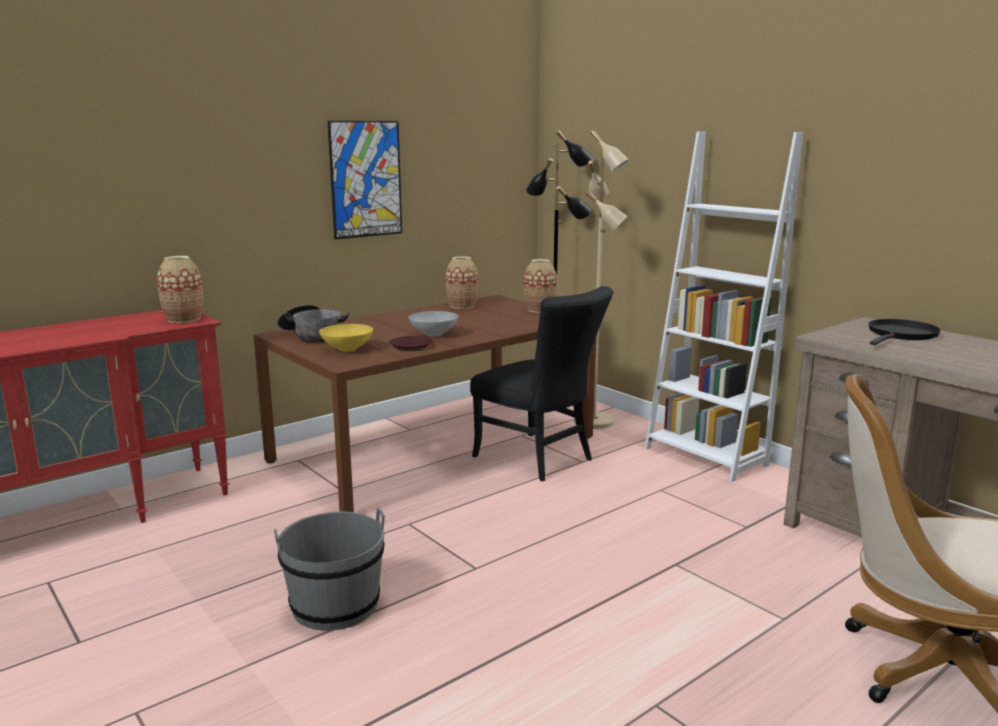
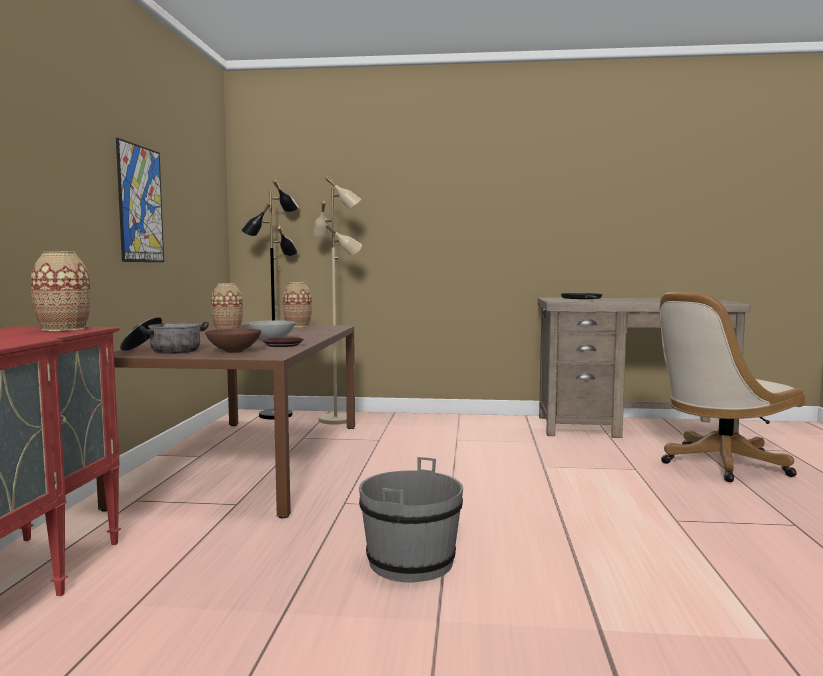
camera: 45 degrees left, 10 degrees down
yellow bowl [319,324,373,352] -> brown bowl [205,329,261,353]
black chair [470,286,614,481] -> none
white bookcase [645,132,803,482] -> none

